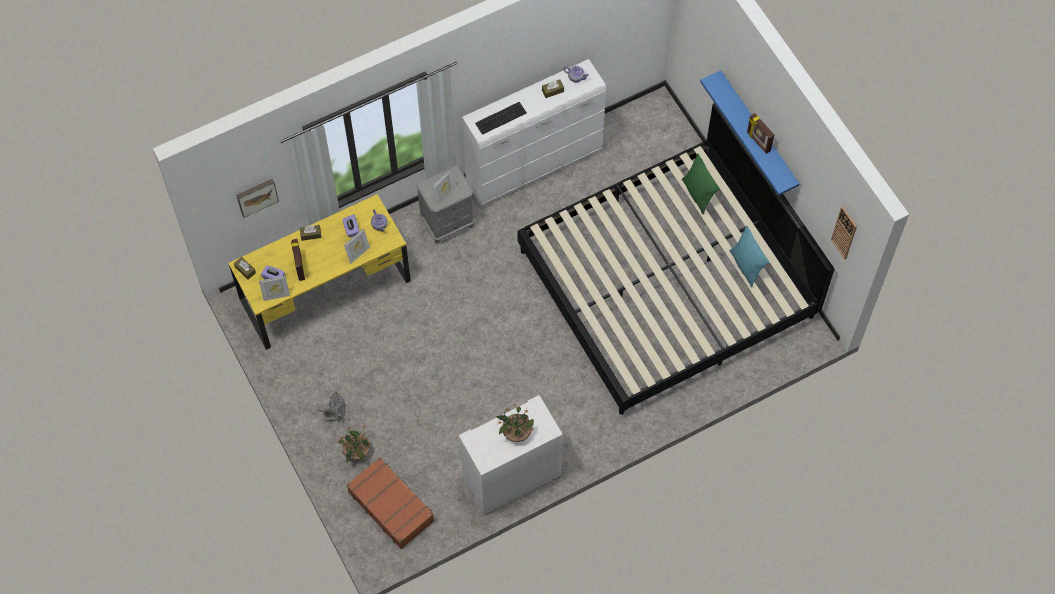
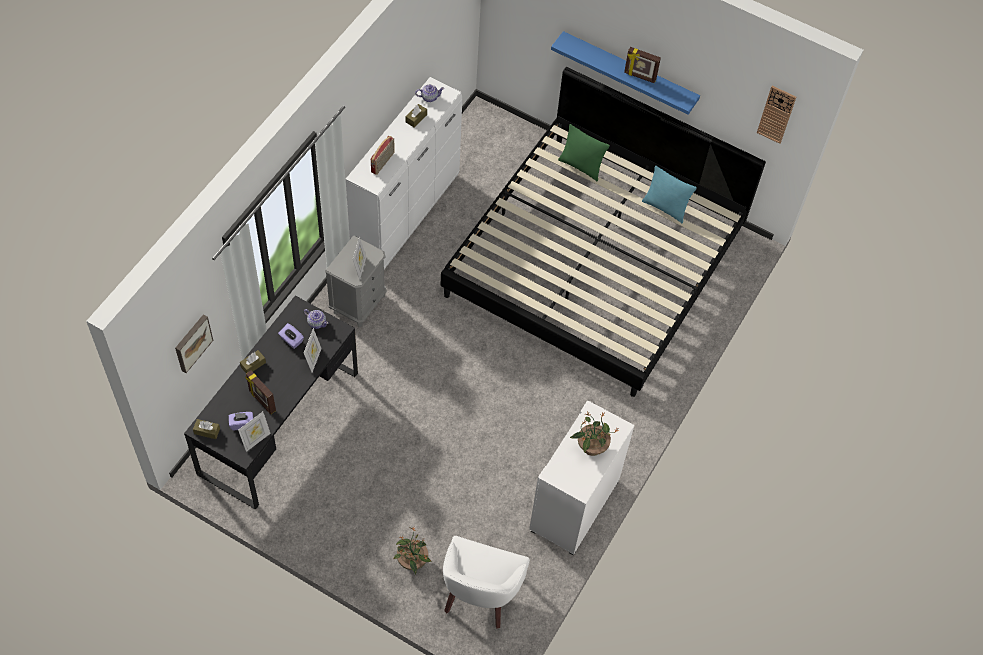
camera: 35 degrees left, 5 degrees down
yellow desk [228,194,411,350] -> black desk [184,296,358,510]
grey fan [318,392,346,421] -> none
brown suitcase [346,457,434,549] -> white armchair [443,536,530,629]
keyboard [475,102,527,135] -> radio [371,136,395,175]

